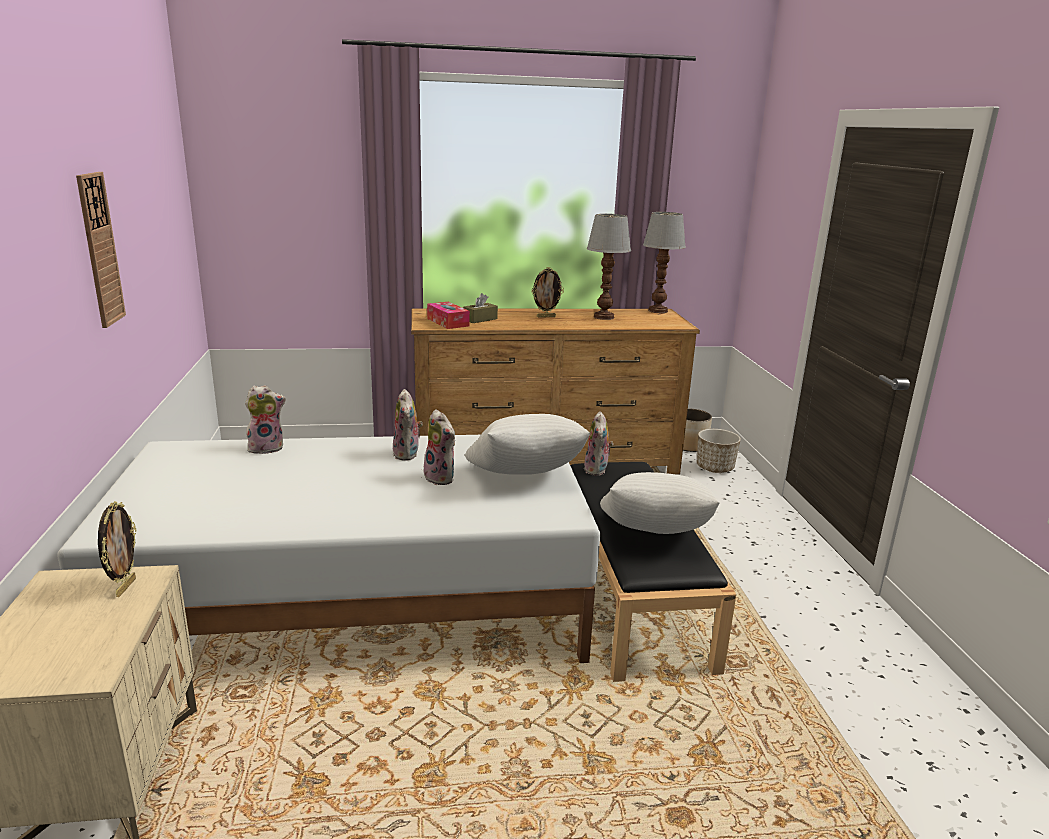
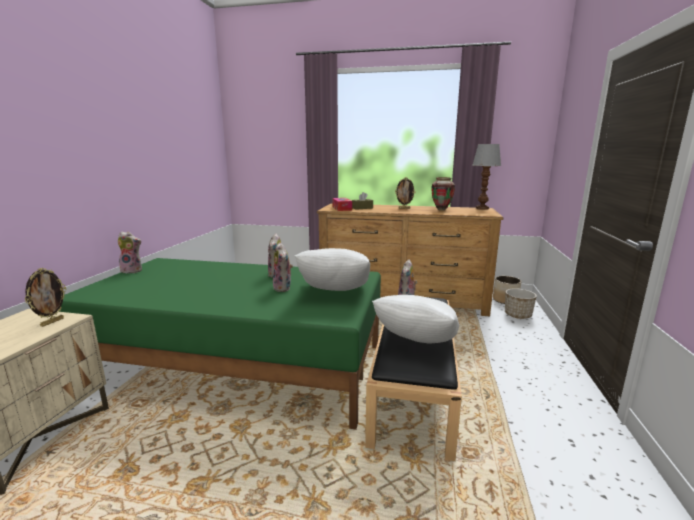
camera: 20 degrees right, 5 degrees down
white bed [57,435,600,663] -> green bed [59,258,381,430]
wall clock [76,172,126,328] -> none
plush toy [245,385,286,454] -> plush toy moved to [118,231,142,273]
table lamp [587,214,631,320] -> vase [431,177,455,210]

